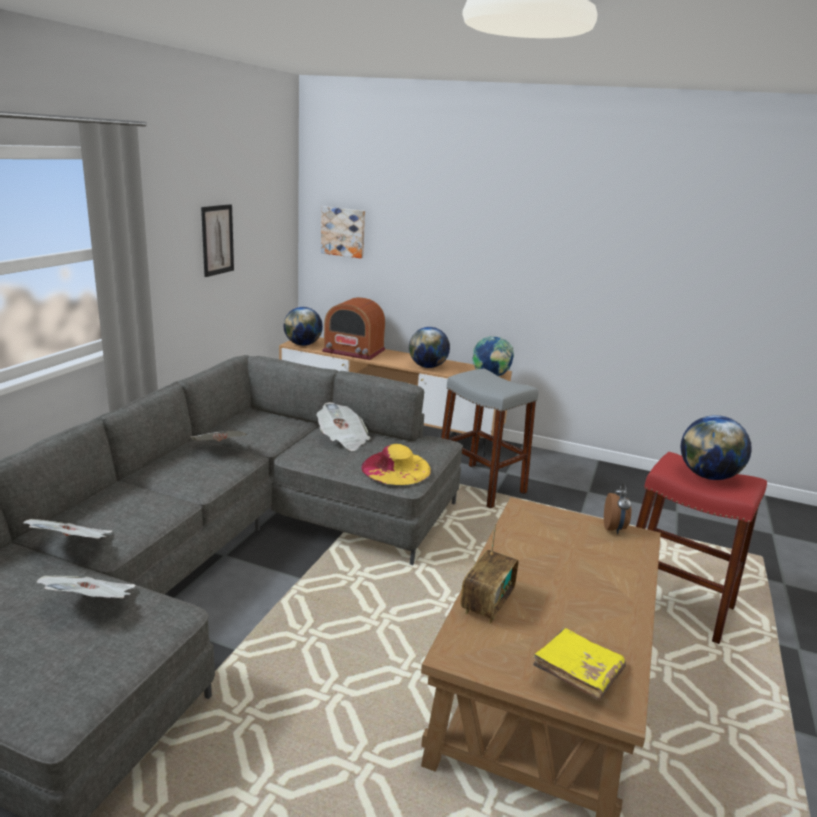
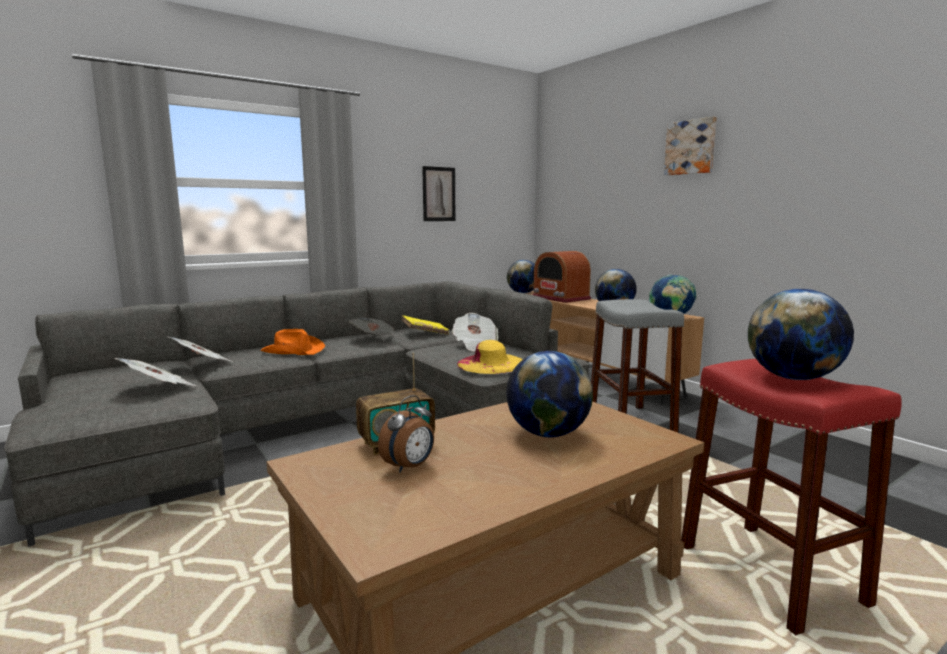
camera: 35 degrees right, 10 degrees down
picture [321,206,365,258] -> picture moved to [664,116,717,175]
yellow book [533,628,626,700] -> yellow book moved to [401,315,449,335]
alarm clock [604,483,631,534] -> alarm clock moved to [378,395,434,473]
none -> orange hat [260,329,325,355]
none -> globe [506,351,593,437]

